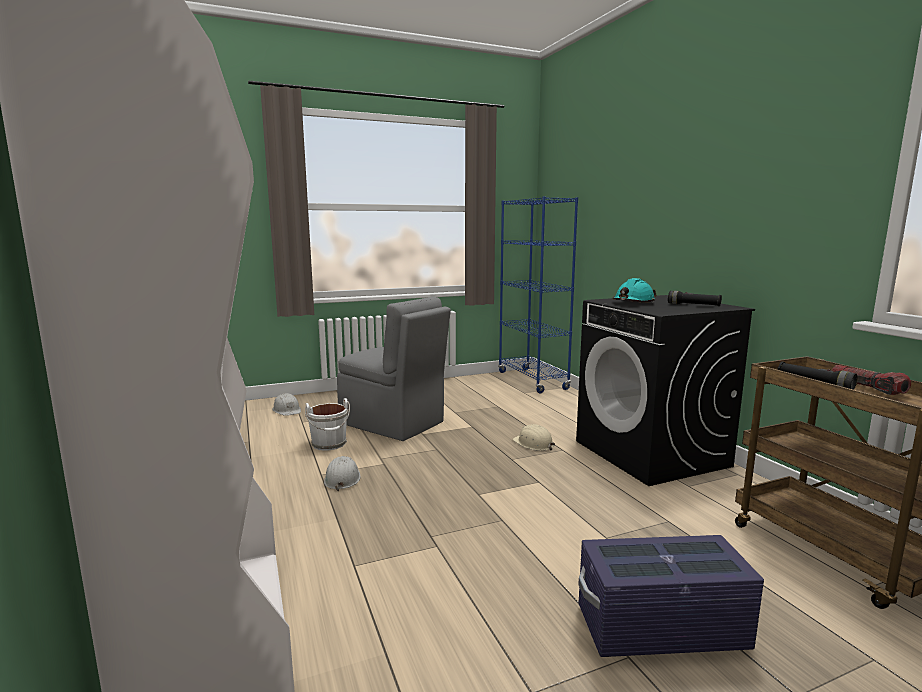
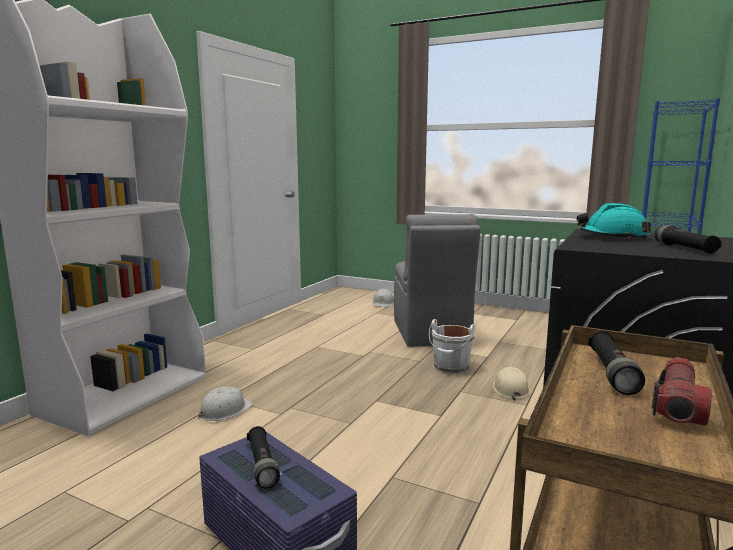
camera: 50 degrees right, 0 degrees up
white bucket [305,398,350,451] -> white bucket moved to [429,319,475,374]
white hard hat [324,456,361,491] -> white hard hat moved to [198,387,253,421]
none -> black flashlight [247,426,280,489]

